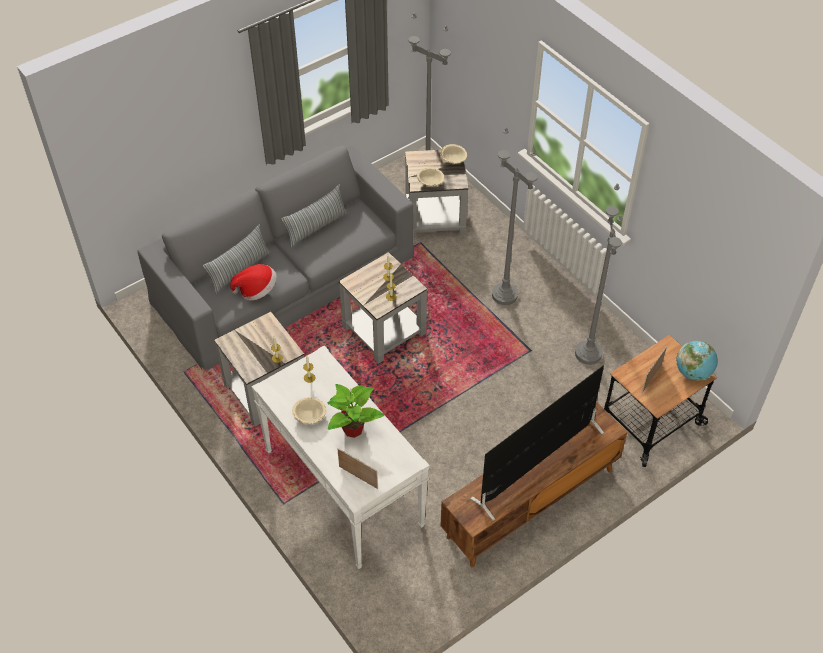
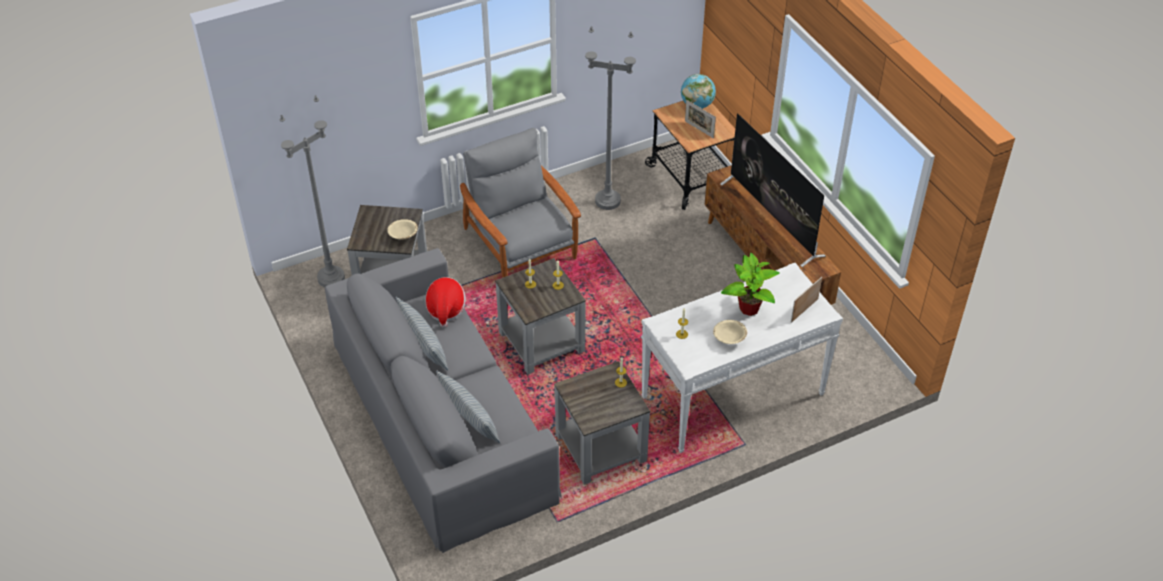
camera: 80 degrees left, 5 degrees down
hat [230,264,277,300] -> hat moved to [425,277,466,327]
beige bowl [440,144,467,164] -> none
grey floor lamp [492,127,538,305] -> grey armchair [460,128,581,278]

